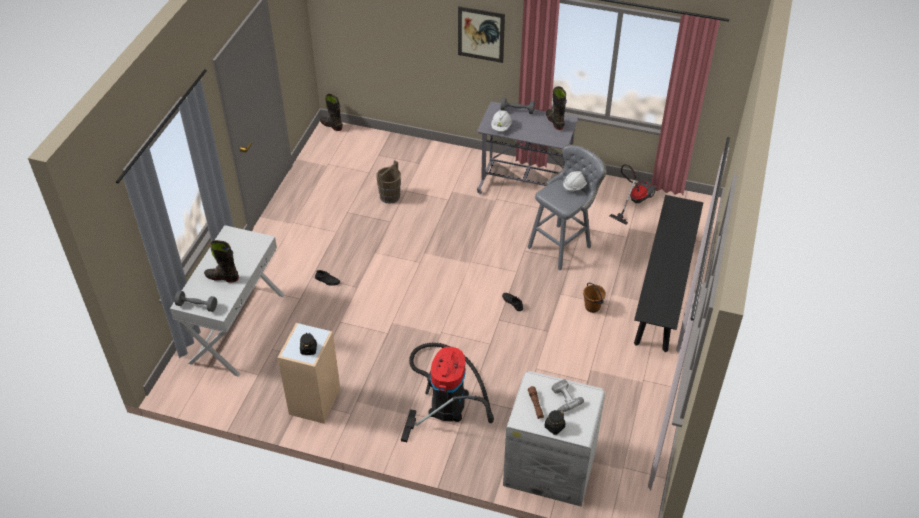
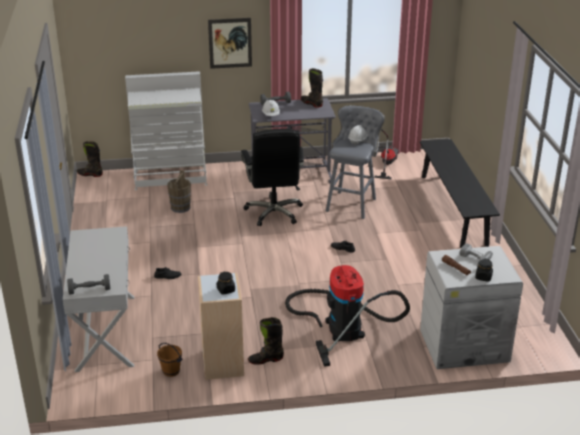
camera: 25 degrees left, 15 degrees down
black boot [204,240,239,283] -> black boot moved to [248,317,284,365]
brown bucket [583,283,606,313] -> brown bucket moved to [157,343,182,377]
none -> white shoe rack [125,71,208,190]
none -> black office chair [241,129,304,226]

